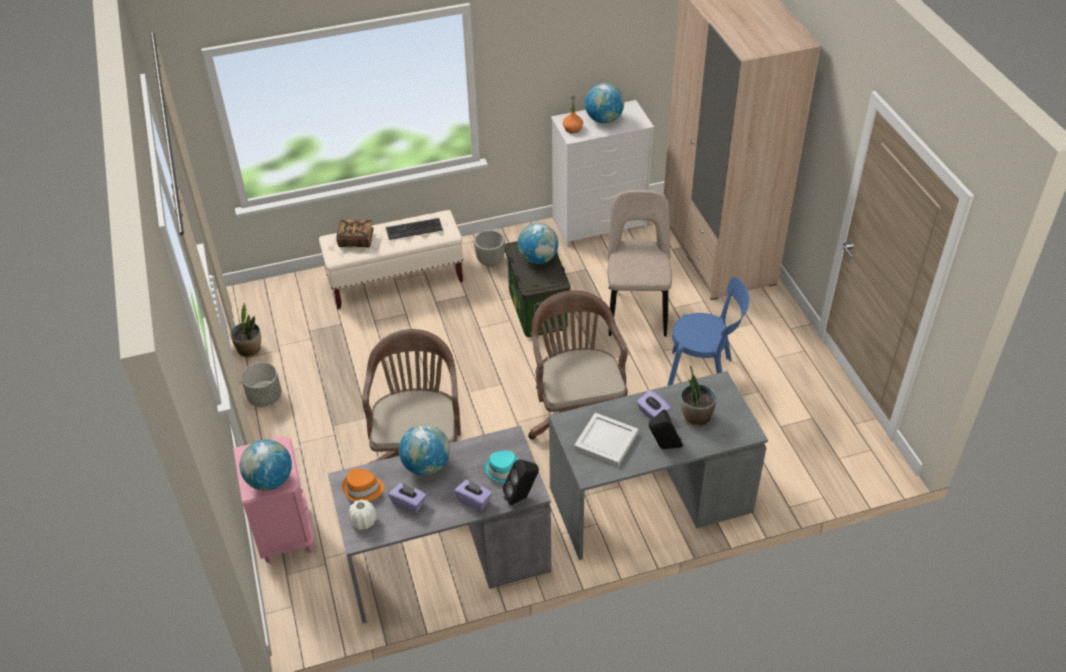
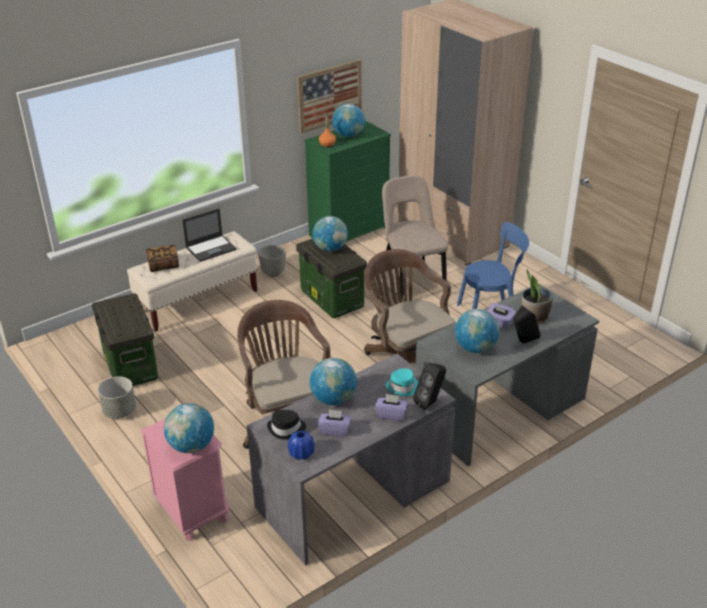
camera: 20 degrees left, 10 degrees down
potted plant [231,302,261,357] -> none
orange hat [342,468,384,501] -> black hat [267,410,306,440]
white vase [348,499,377,530] -> blue vase [288,431,315,460]
keyboard [386,218,443,240] -> laptop [182,208,236,262]
white dresser [551,100,654,247] -> green dresser [304,120,391,242]
white tray [574,413,638,467] -> globe [455,309,499,353]
none -> storage box [92,293,158,386]
none -> picture [297,59,362,134]

